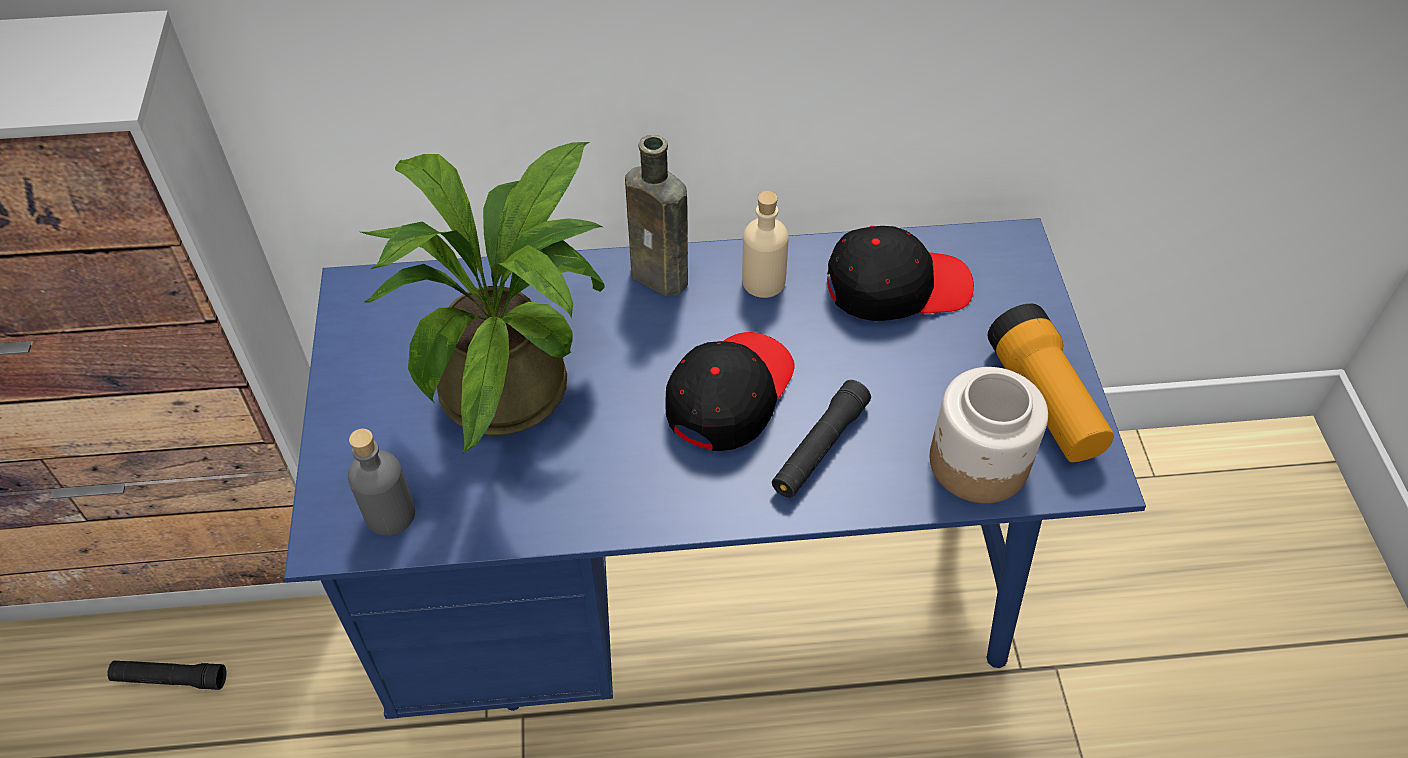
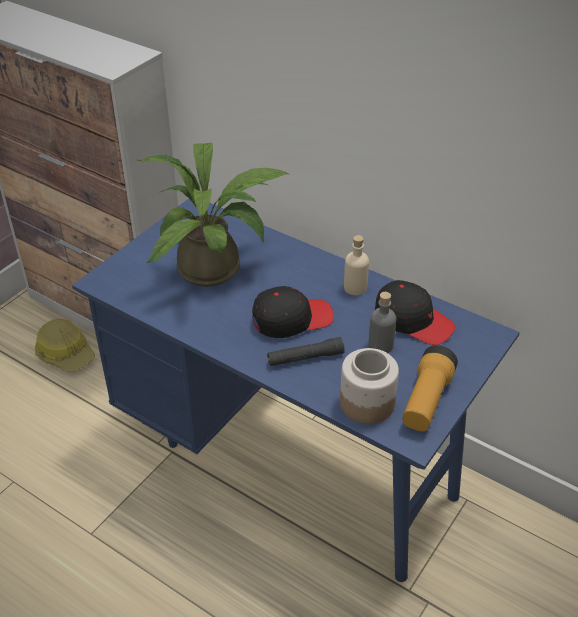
camera: 40 degrees right, 10 degrees down
black flashlight [108,661,226,690] -> hard hat [34,319,95,371]
grey bottle [348,429,415,536] -> grey bottle moved to [368,292,396,353]
brown bottle [625,135,688,296] -> none

